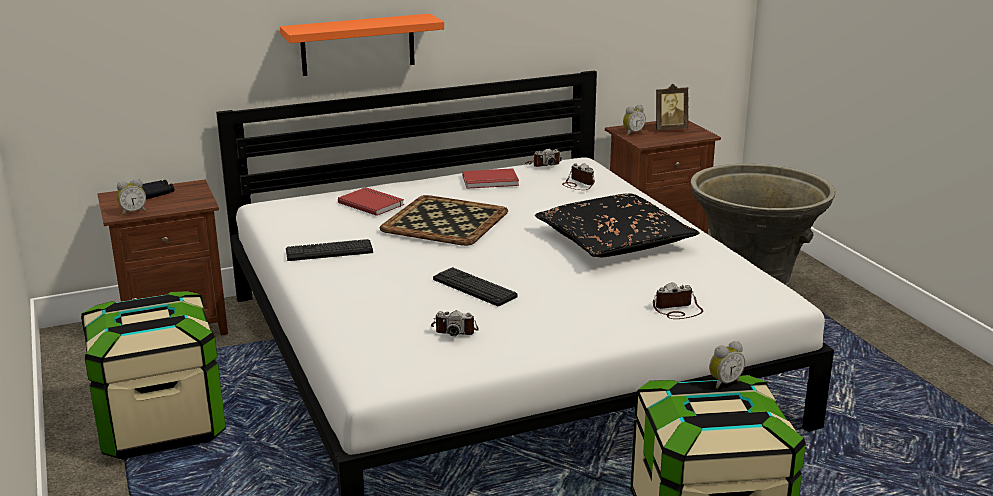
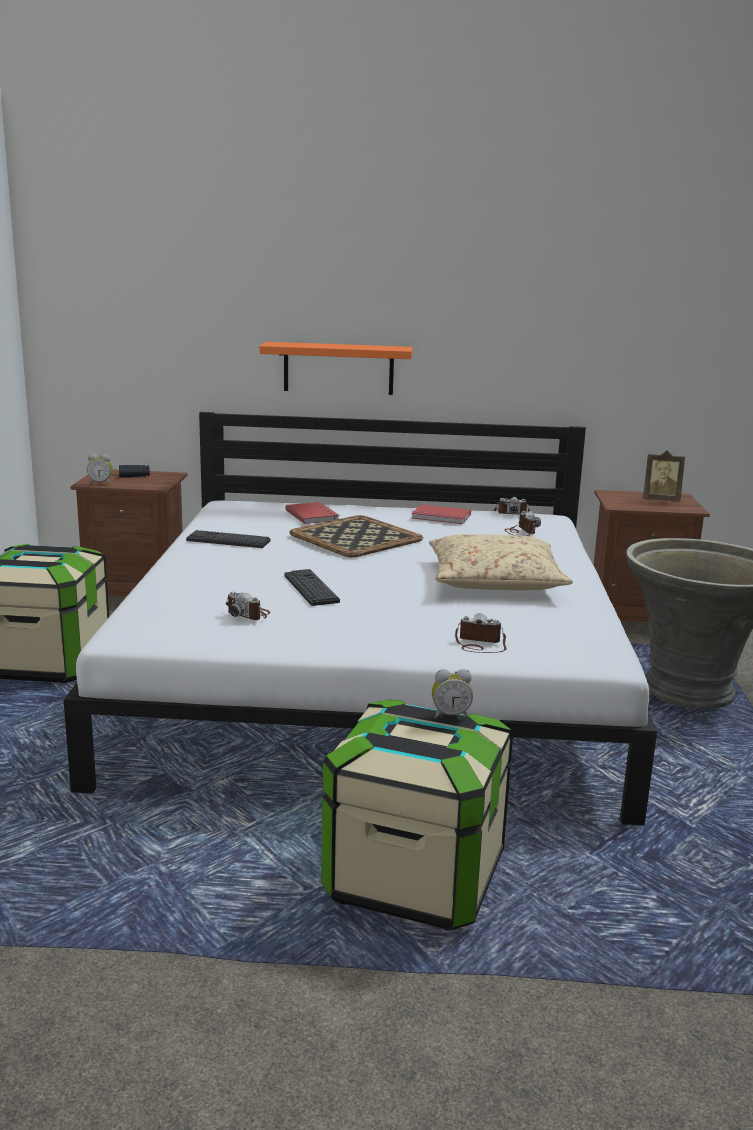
camera: 25 degrees right, 5 degrees down
black pillow [535,193,700,257] -> beige pillow [429,534,573,590]
alarm clock [623,105,646,135] -> none

